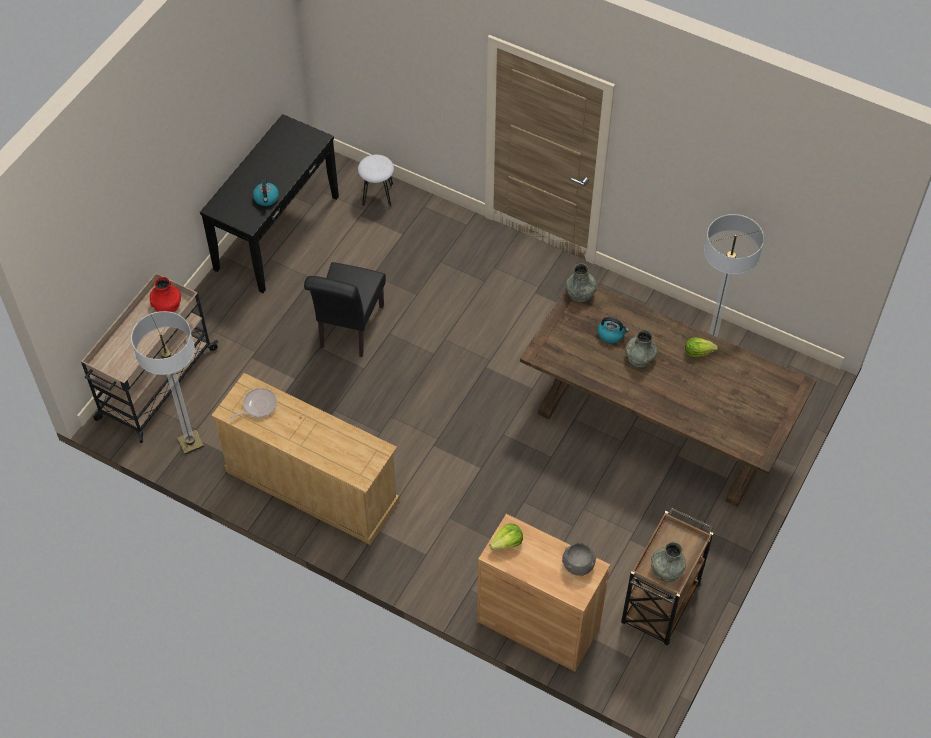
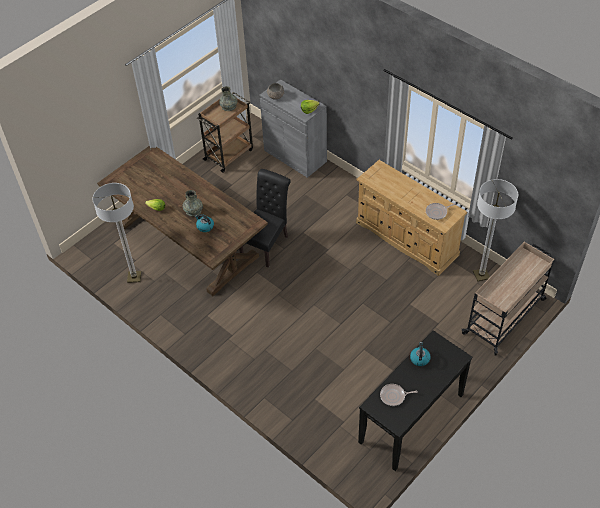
camera: 165 degrees left, 5 degrees down
red vase [150,277,181,312] -> none
black chair [304,262,386,357] -> black chair moved to [239,169,290,268]
white stool [358,155,394,207] -> none
brown cabinet [477,514,610,672] -> grey cabinet [260,79,327,178]
grey vase [566,263,597,302] -> none
none -> frying pan [380,384,418,406]

